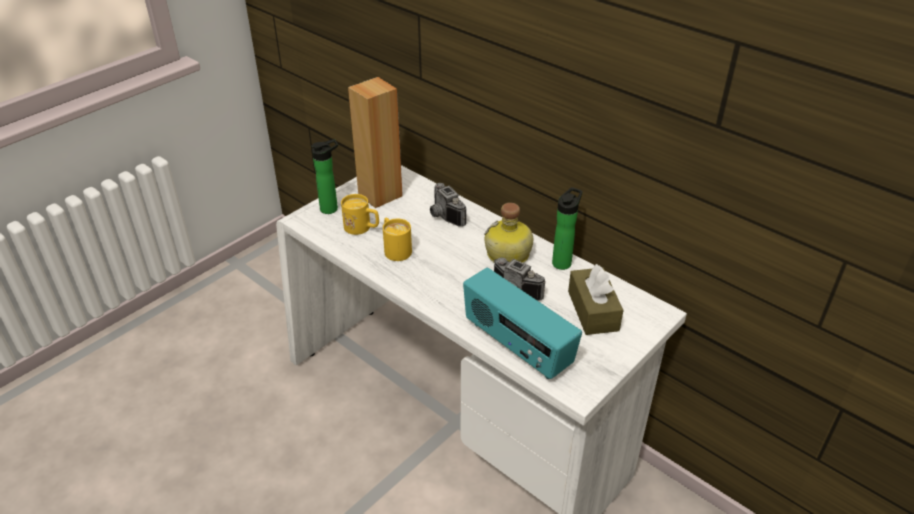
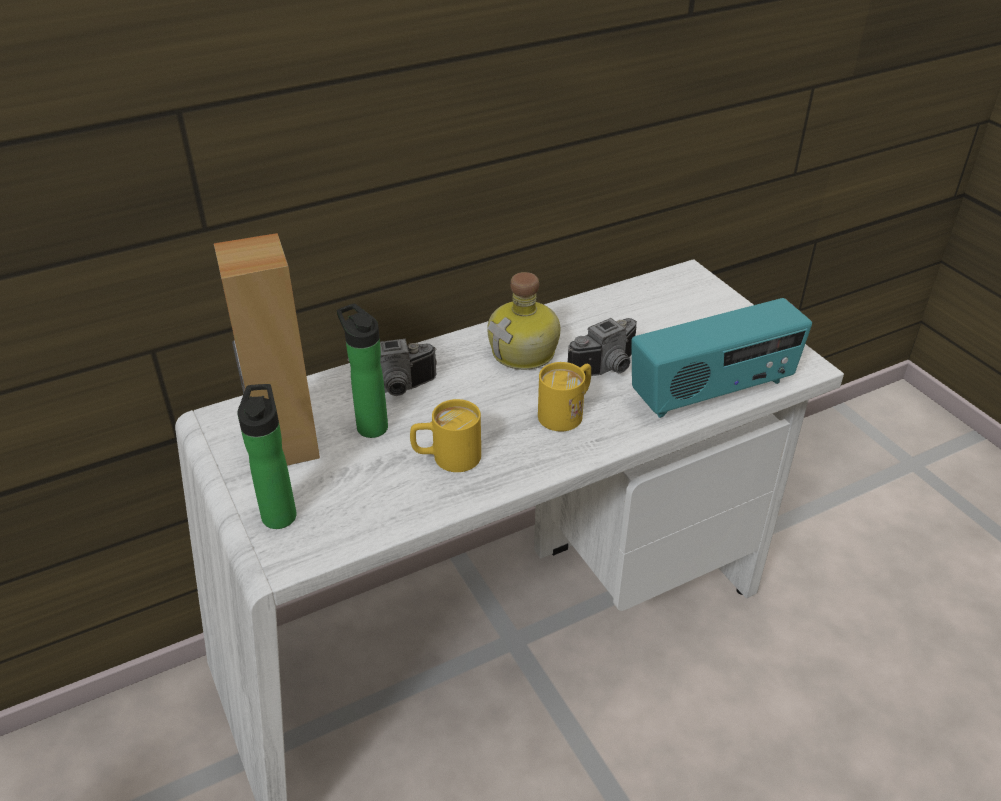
camera: 70 degrees left, 0 degrees up
yellow mug [341,194,379,235] -> yellow mug moved to [538,362,591,432]
bottle [552,187,583,270] -> bottle moved to [337,303,388,438]
brown tissue box [568,264,623,335] -> none

